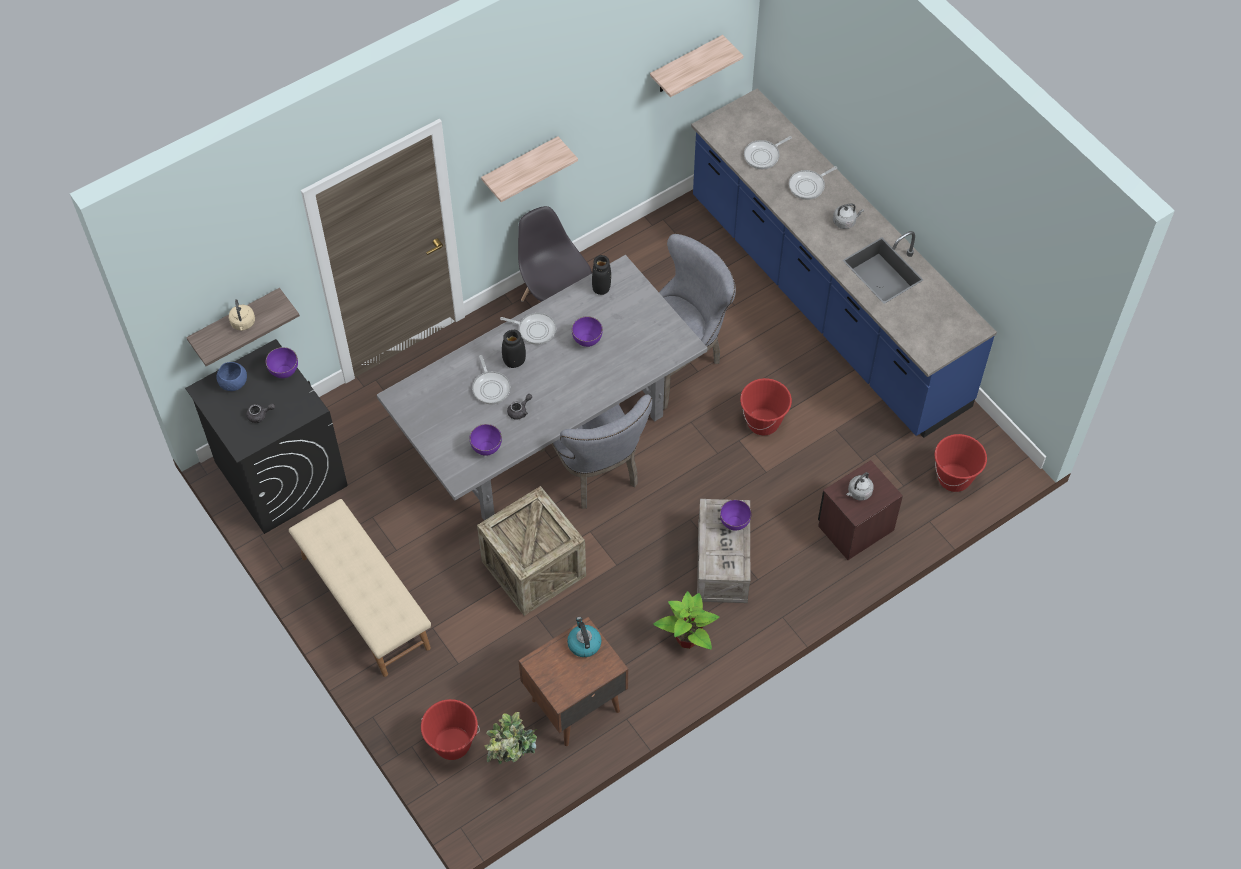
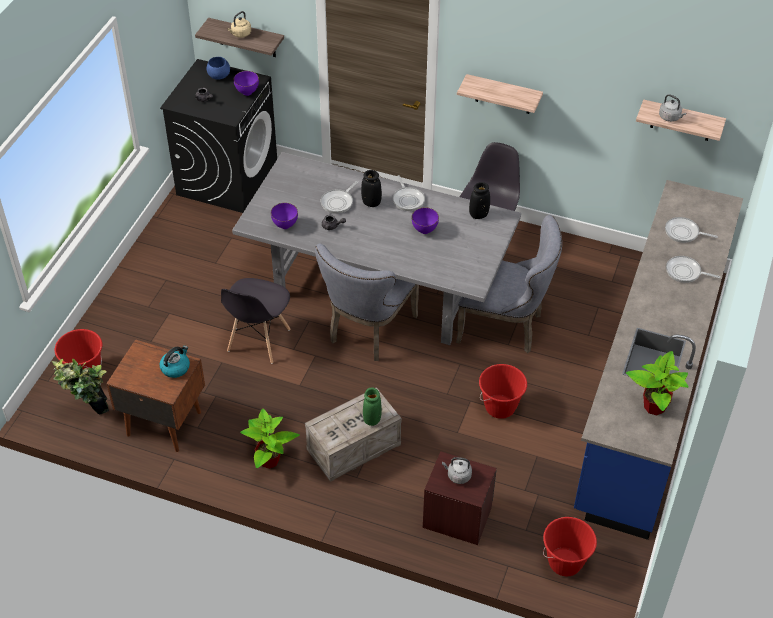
camera: 55 degrees right, 10 degrees down
beige bench [289,499,431,677] -> none
crate [477,486,586,616] -> grey chair [221,278,290,364]
purple bowl [720,499,752,531] -> green vase [363,387,382,426]
grey kettle [833,203,864,229] -> grey kettle moved to [659,94,686,122]
none -> potted plant [626,351,689,416]

